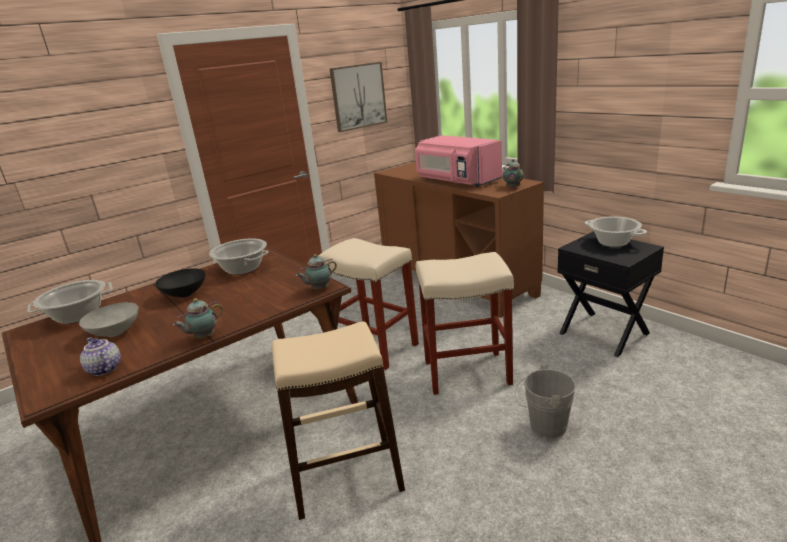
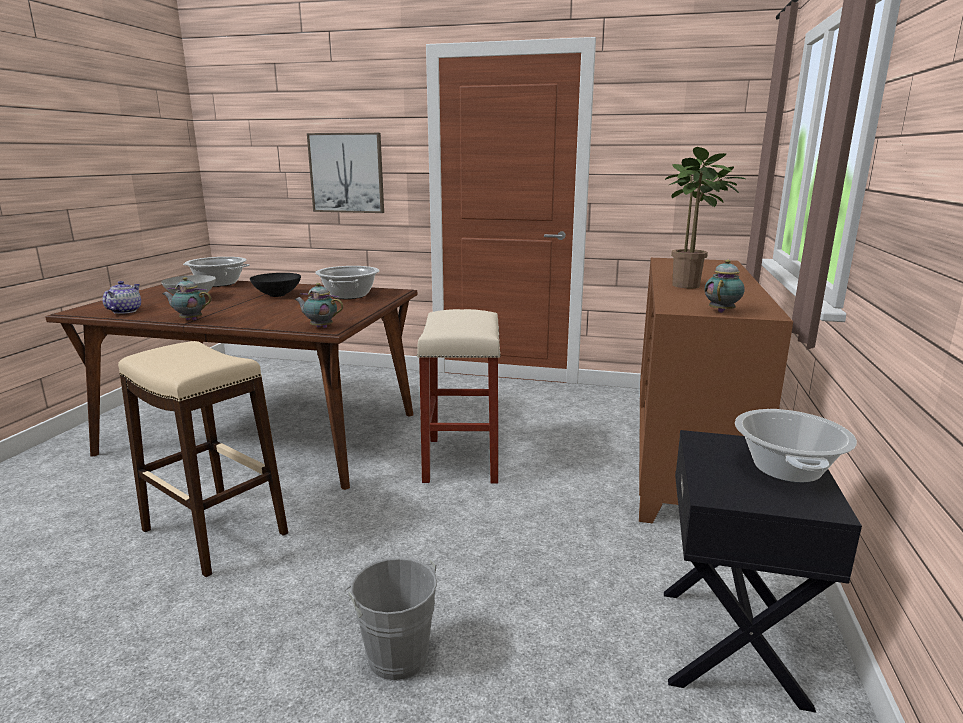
camera: 50 degrees right, 5 degrees down
picture [330,62,387,132] -> picture moved to [307,133,384,213]
pink microwave [415,135,502,187] -> potted plant [665,147,745,288]
beige stool [416,252,514,395] -> none

